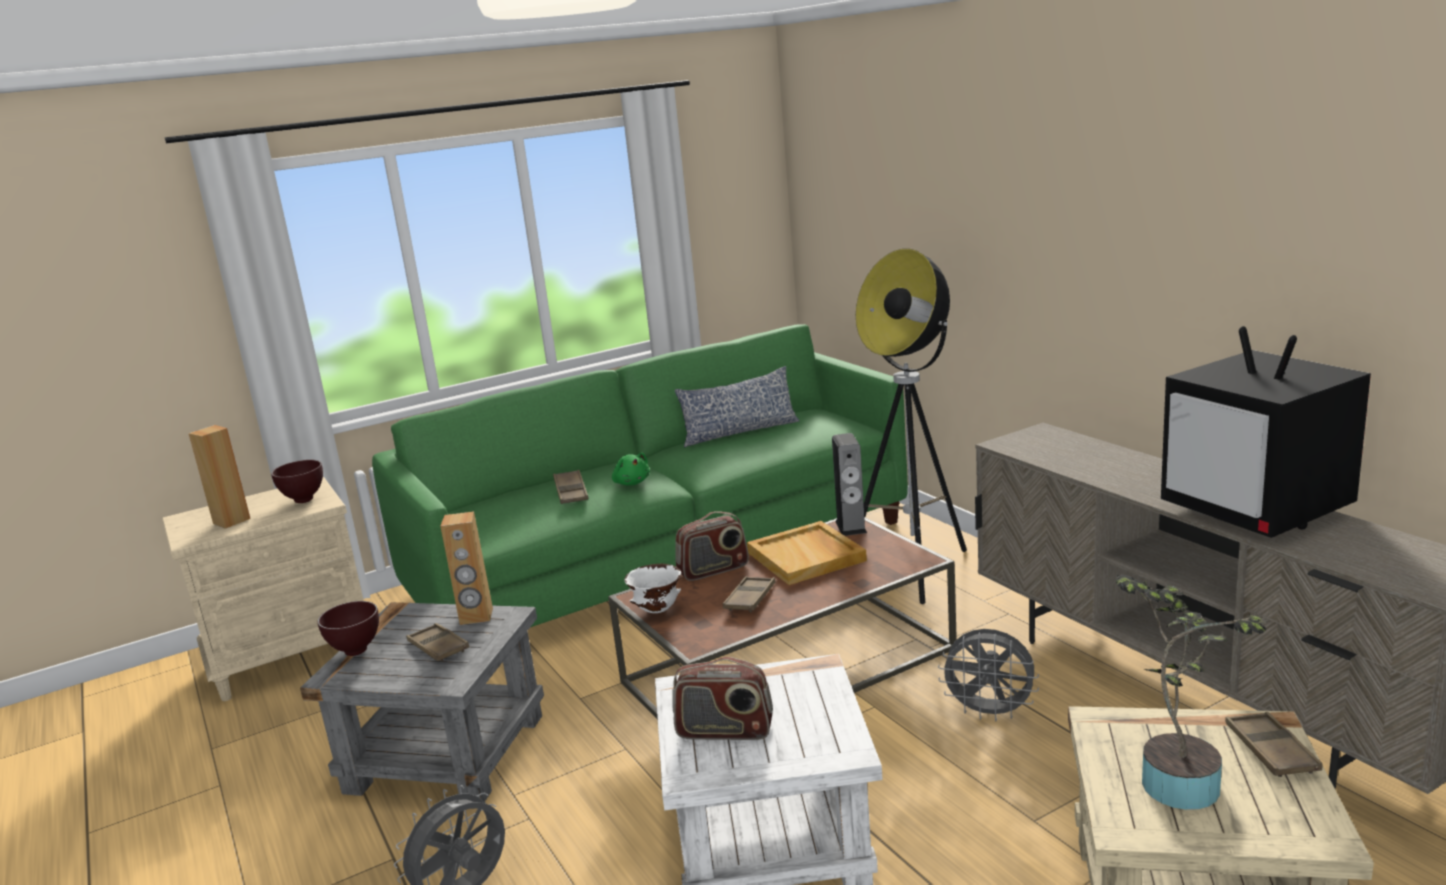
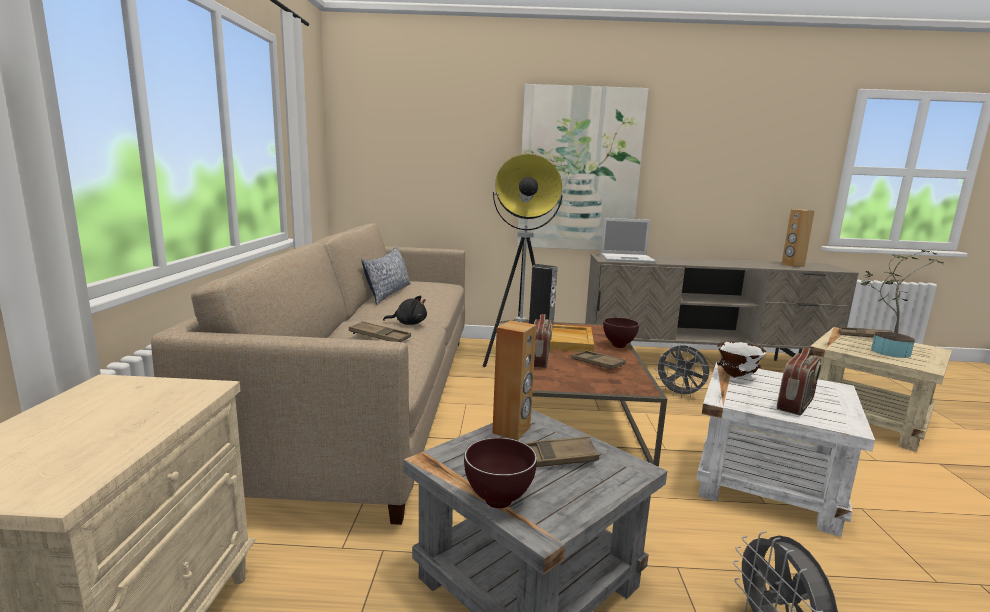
camera: 60 degrees left, 5 degrees down
brown speaker [189,425,251,529] -> brown speaker moved to [782,209,814,267]
brown bowl [271,460,323,503] -> brown bowl moved to [603,317,639,348]
green sofa [372,324,908,627] -> beige sofa [151,224,465,525]
green plush toy [612,453,650,486] -> black plush toy [383,295,427,325]
white bowl [624,564,681,613] -> white bowl moved to [717,341,766,378]
grey fan [938,629,1039,721] -> grey fan turned 75 degrees clockwise [654,344,710,398]
television [1161,326,1371,538] -> none
none -> picture [517,84,649,250]
none -> laptop [601,218,656,263]

